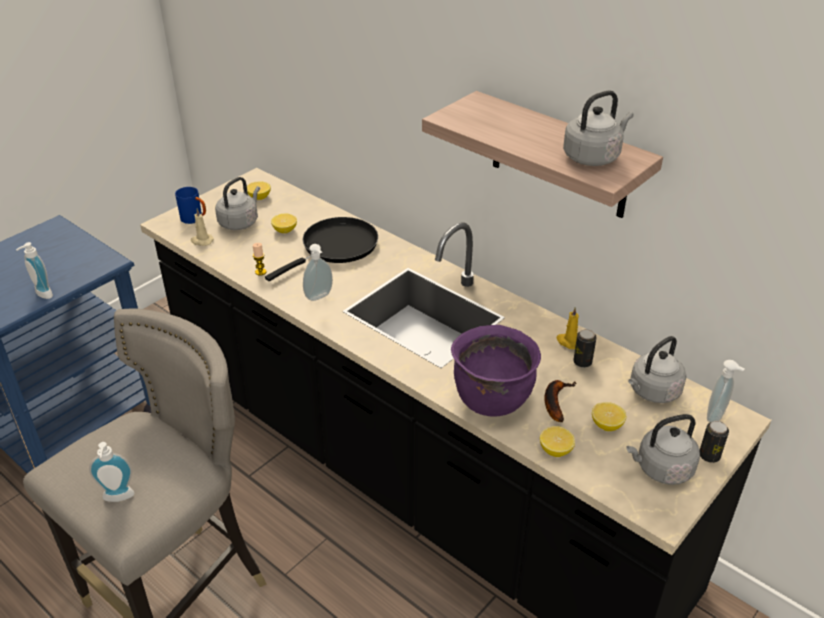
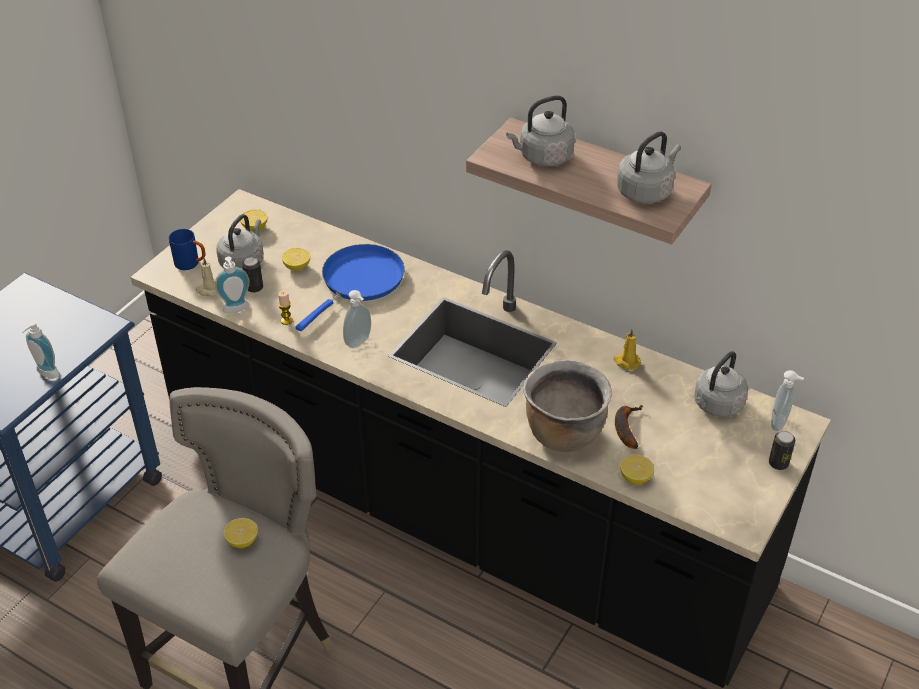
camera: 10 degrees left, 5 degrees up
soap dispenser [89,442,135,502] -> soap dispenser moved to [215,256,250,313]
black frying pan [265,217,378,281] -> blue frying pan [296,244,404,331]
purple cooking pot [451,325,541,417] -> brown cooking pot [523,359,612,452]
can [573,329,597,368] -> can moved to [242,257,263,293]
lemon [592,402,626,431] -> lemon moved to [224,518,258,548]
grey kettle [626,414,700,485] -> grey kettle moved to [506,95,575,166]

